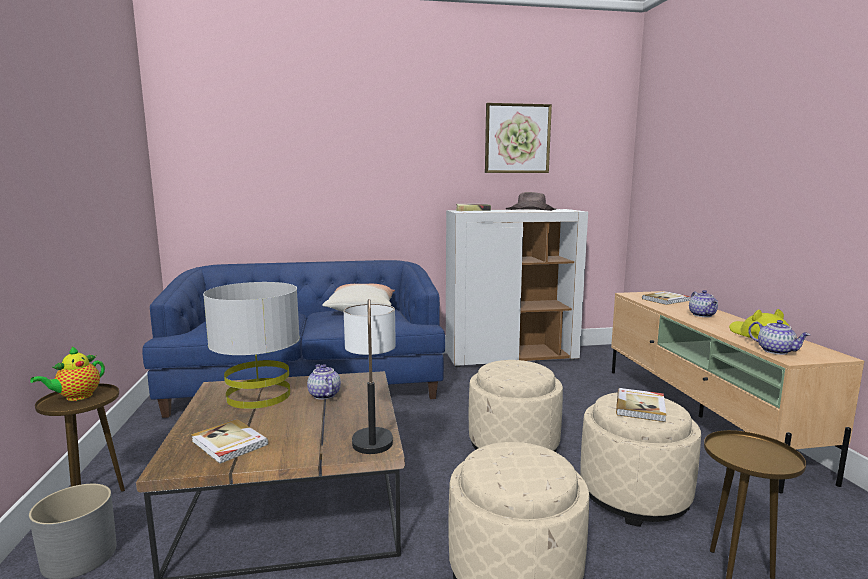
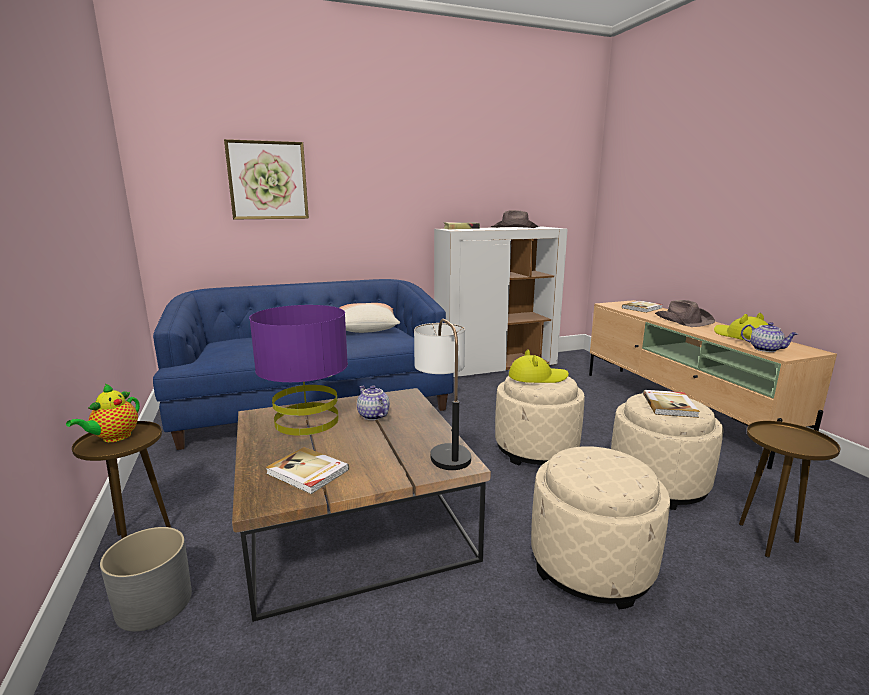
camera: 10 degrees left, 5 degrees up
grey table lamp [203,282,300,409] -> purple table lamp [249,305,348,436]
picture [485,103,552,173] -> picture moved to [224,139,309,220]
teapot [689,290,718,317] -> brown hat [655,300,715,327]
none -> yellow hat [509,349,569,383]

